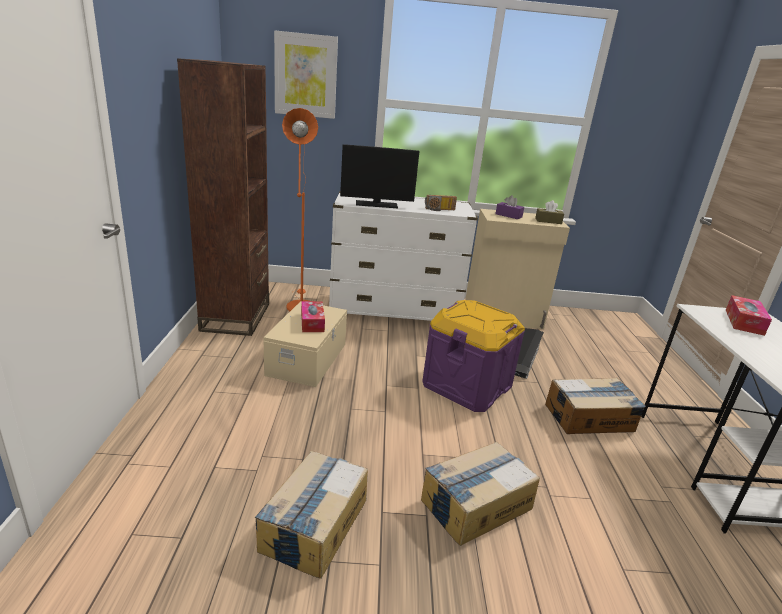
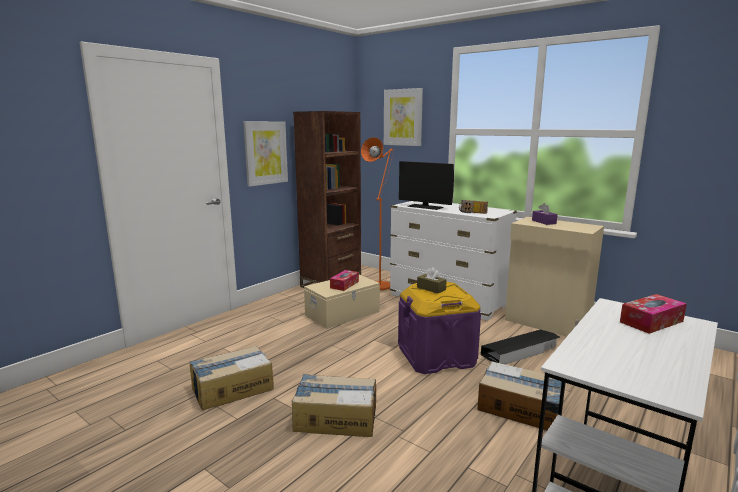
camera: 40 degrees right, 10 degrees down
brown tissue box [535,200,564,224] -> brown tissue box moved to [417,267,447,294]
none -> picture [243,121,288,187]

